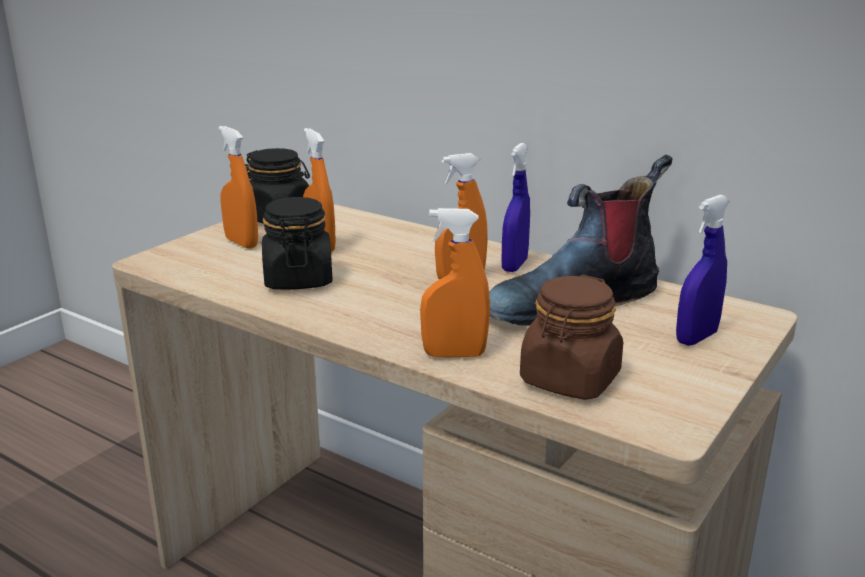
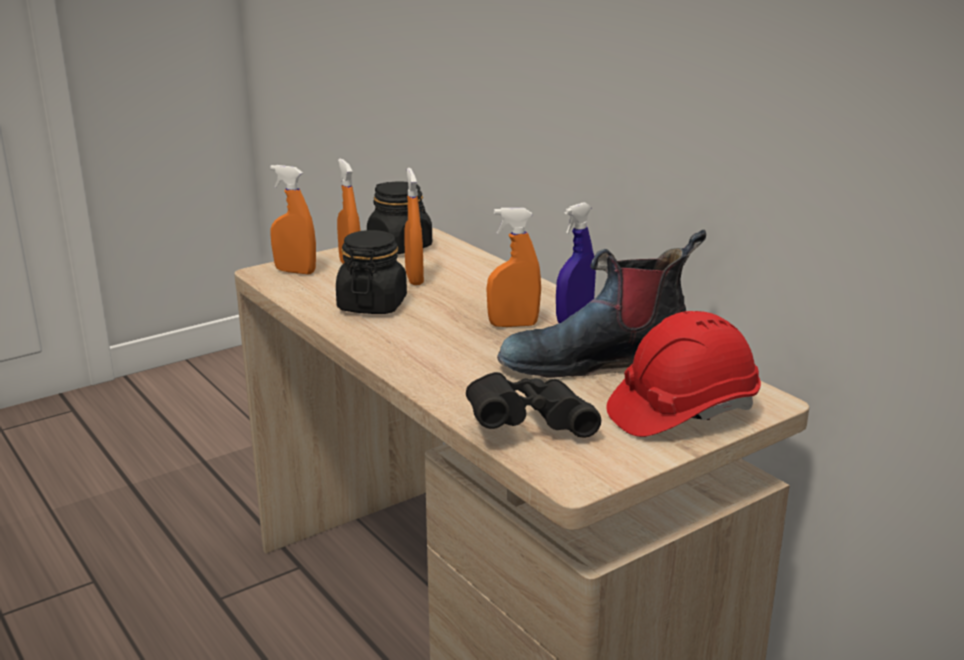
camera: 20 degrees right, 0 degrees up
orange spray bottle [420,208,490,358] -> orange spray bottle moved to [270,165,316,274]
brown jar [520,275,623,400] -> black binoculars [466,372,601,438]
blue spray bottle [676,195,730,346] -> red hard hat [606,311,761,437]

